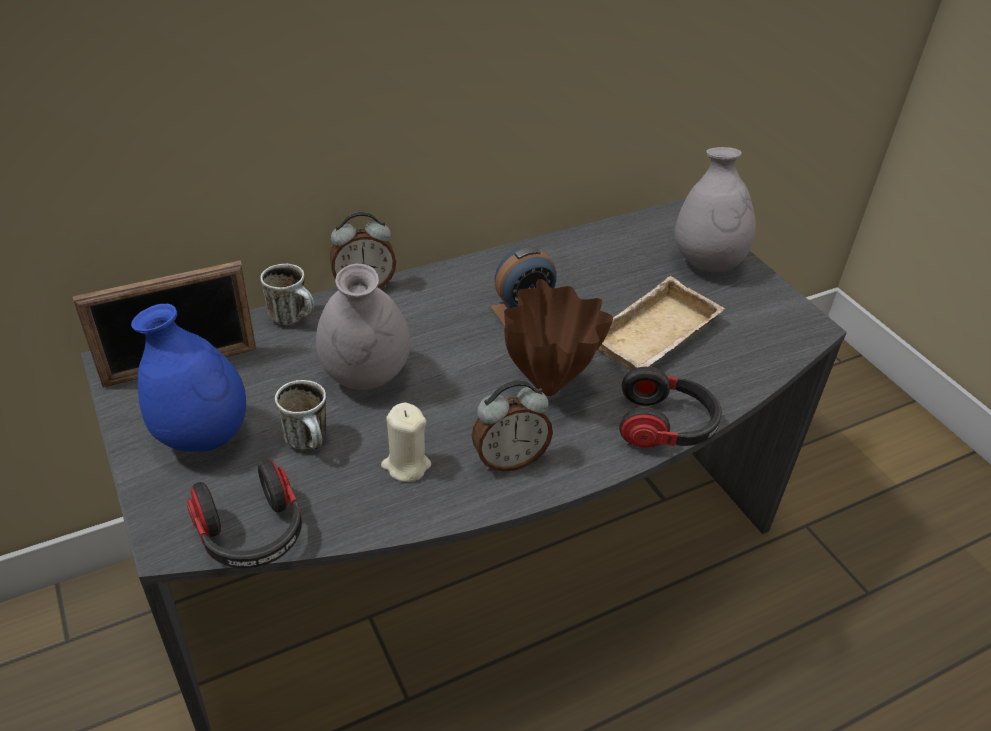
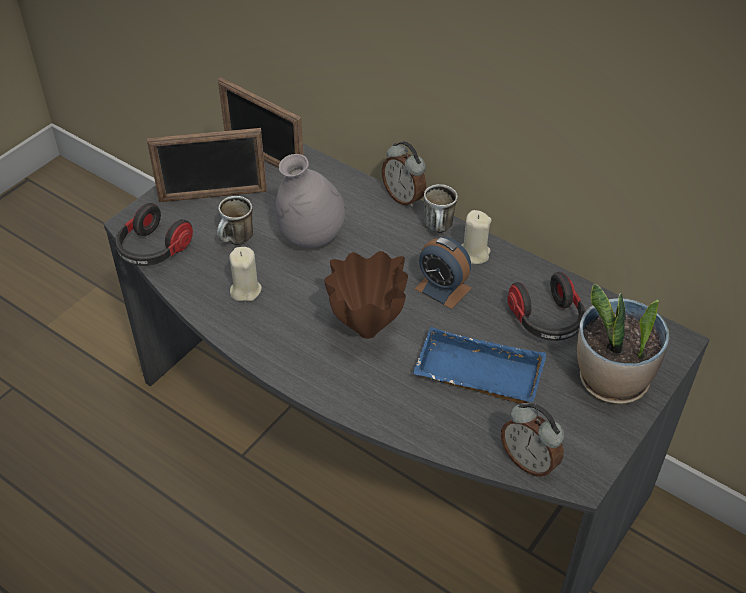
camera: 65 degrees right, 5 degrees up
blue vase [131,304,246,452] -> picture frame [147,128,267,202]
mug [260,264,315,326] -> mug moved to [424,184,458,233]
alarm clock [472,380,553,472] -> alarm clock moved to [501,403,564,477]
beige tray [597,276,725,370] -> blue tray [413,327,547,404]
headphones [619,367,722,448] -> headphones moved to [508,272,585,341]
grey vase [675,147,756,273] -> potted plant [577,284,670,404]
none -> beige candle [462,210,492,264]

